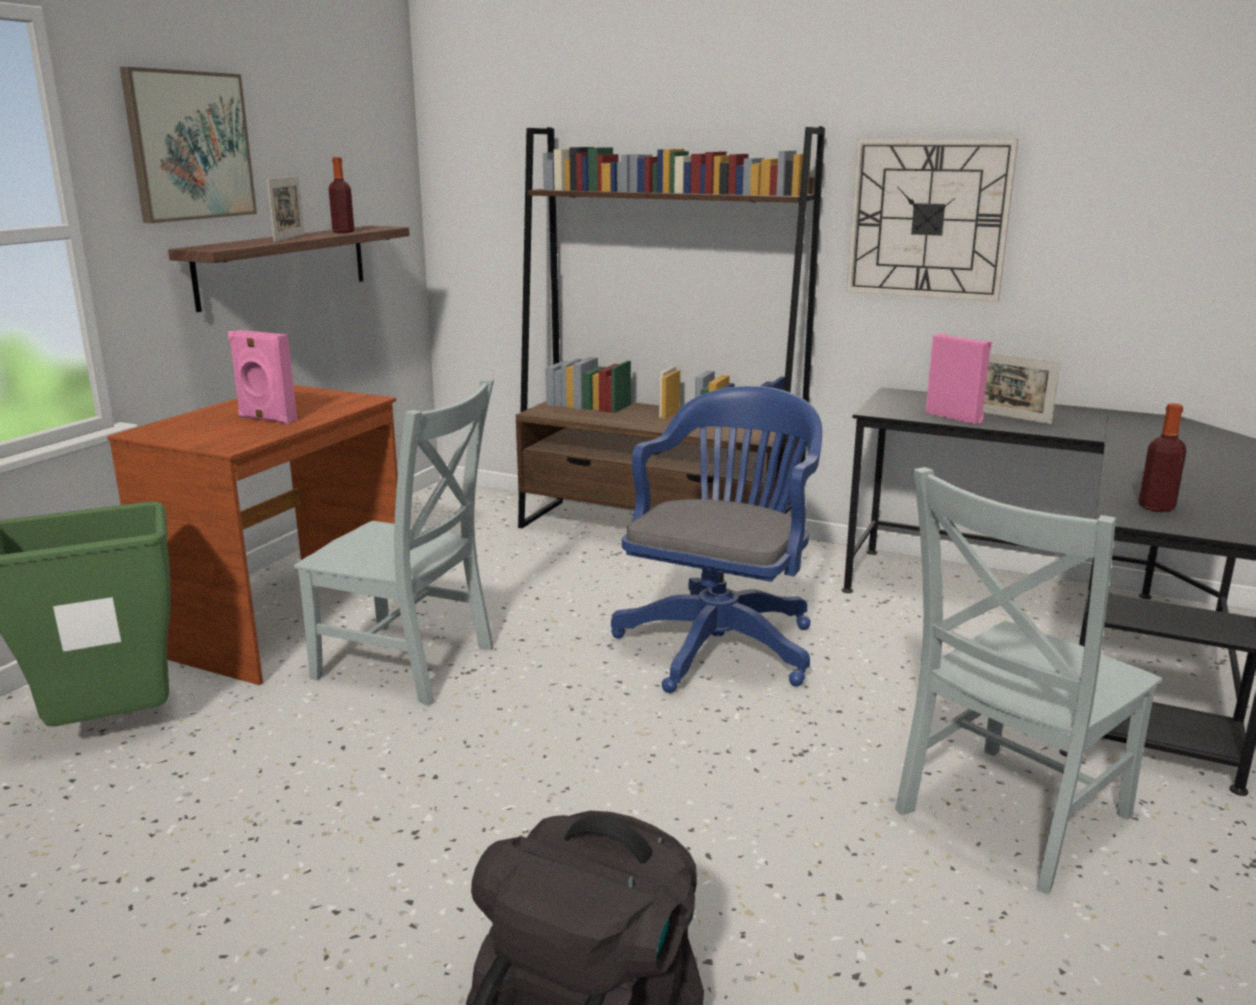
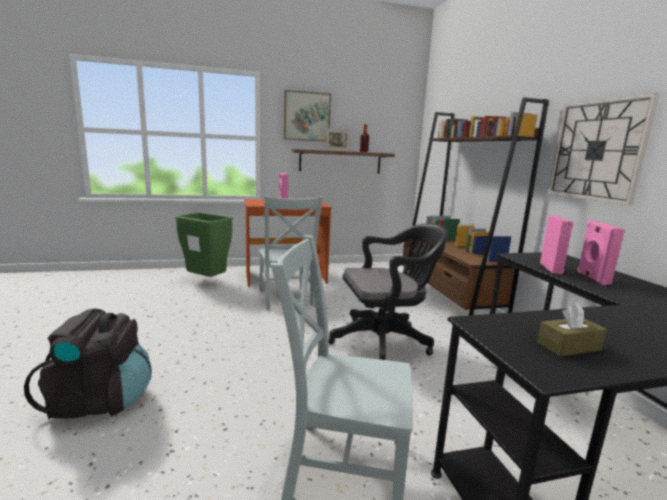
camera: 50 degrees right, 5 degrees down
blue office chair [611,386,822,693] -> black office chair [329,223,448,360]
picture frame [983,353,1060,424] -> pink speaker [577,221,625,285]
bottle [1138,403,1187,512] -> none
none -> brown tissue box [537,303,607,357]

